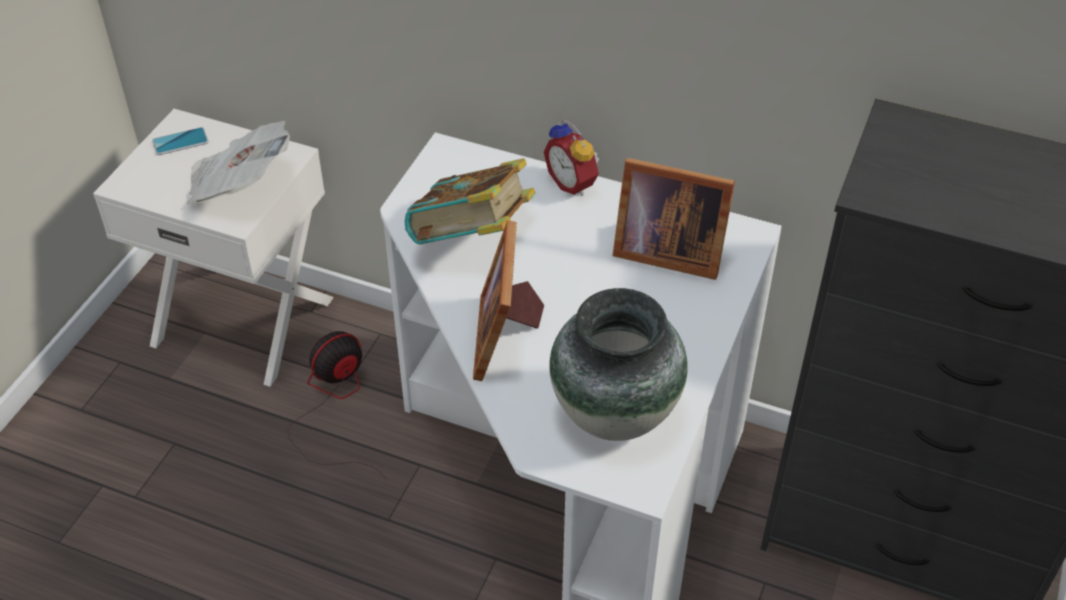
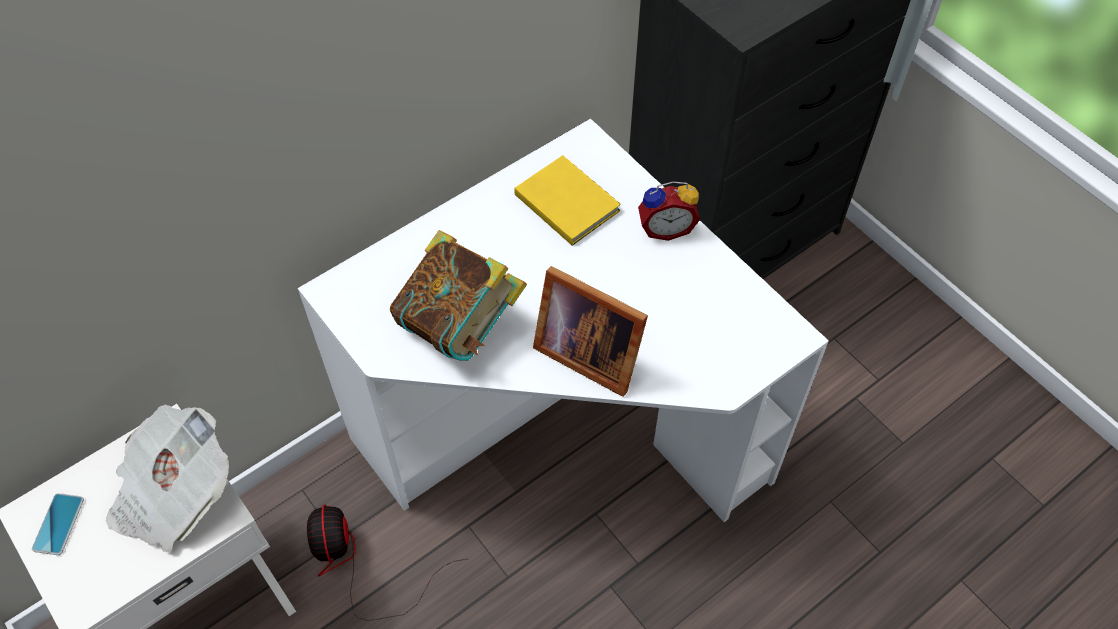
camera: 60 degrees left, 10 degrees up
alarm clock [544,119,599,196] -> alarm clock moved to [638,181,700,241]
vase [549,288,688,441] -> none
picture frame [612,158,735,280] -> yellow book [514,155,621,246]

